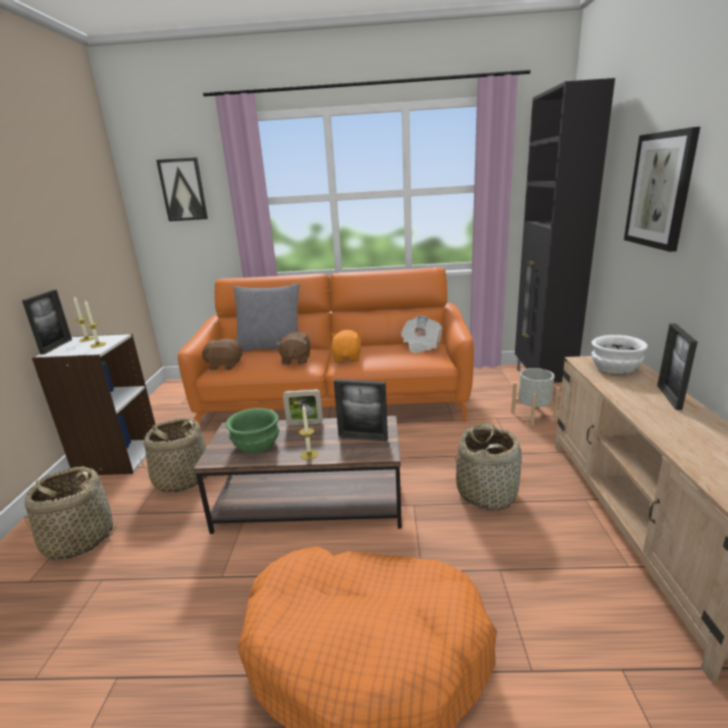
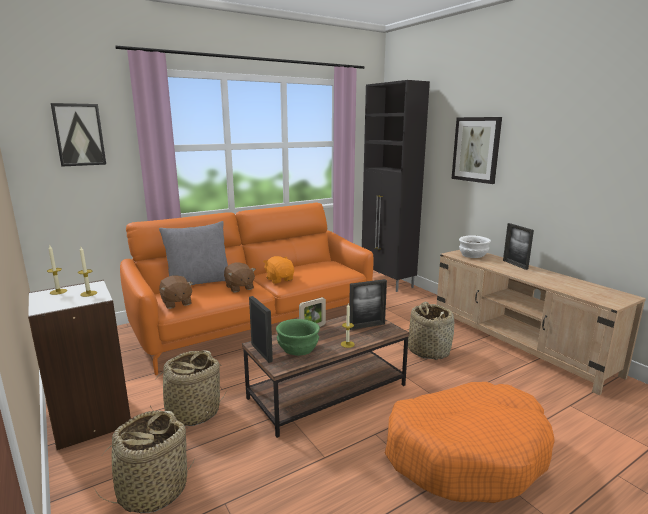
camera: 35 degrees left, 5 degrees down
picture frame [22,290,72,354] -> picture frame moved to [249,296,273,363]
brown plush toy [202,339,243,370] -> brown plush toy turned 90 degrees counterclockwise [159,275,193,309]
newspaper [401,316,442,353] -> none
grey planter [511,368,560,426] -> none

